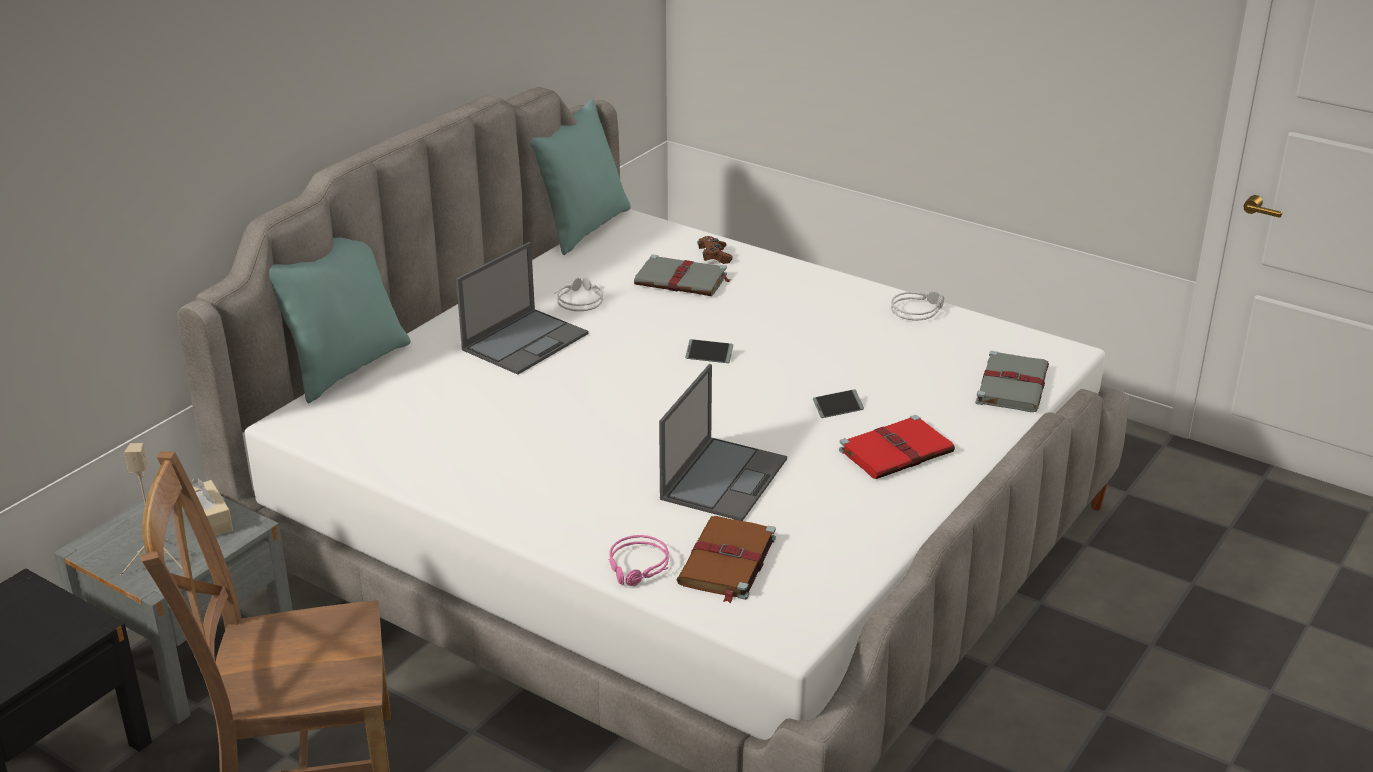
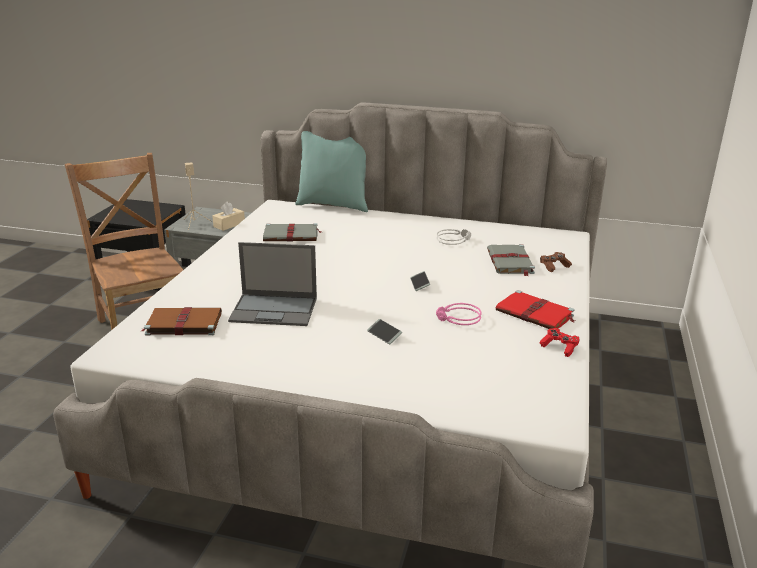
camera: 70 degrees right, 5 degrees down
laptop [456,242,589,375] -> none
turquoise pillow [530,99,631,255] -> none
pink headphones [608,535,669,586] -> pink headphones moved to [436,303,482,325]
red book [839,415,955,479] -> red book moved to [496,290,575,329]
grey headphones [891,291,944,321] -> red game controller [539,328,579,357]
grey book [976,351,1049,412] -> grey book moved to [263,223,322,241]

